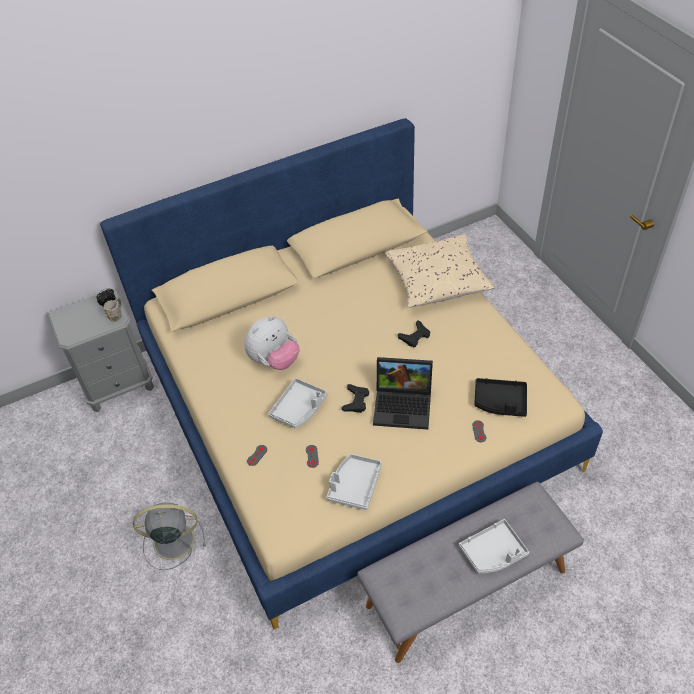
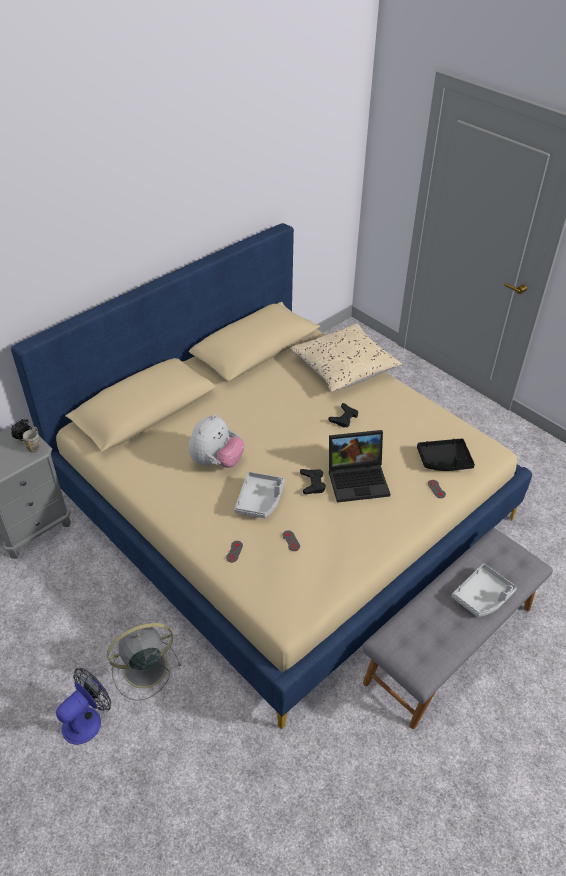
camera: 20 degrees left, 5 degrees down
grey tray [326,454,382,510] -> none
none -> fan [56,668,111,745]

